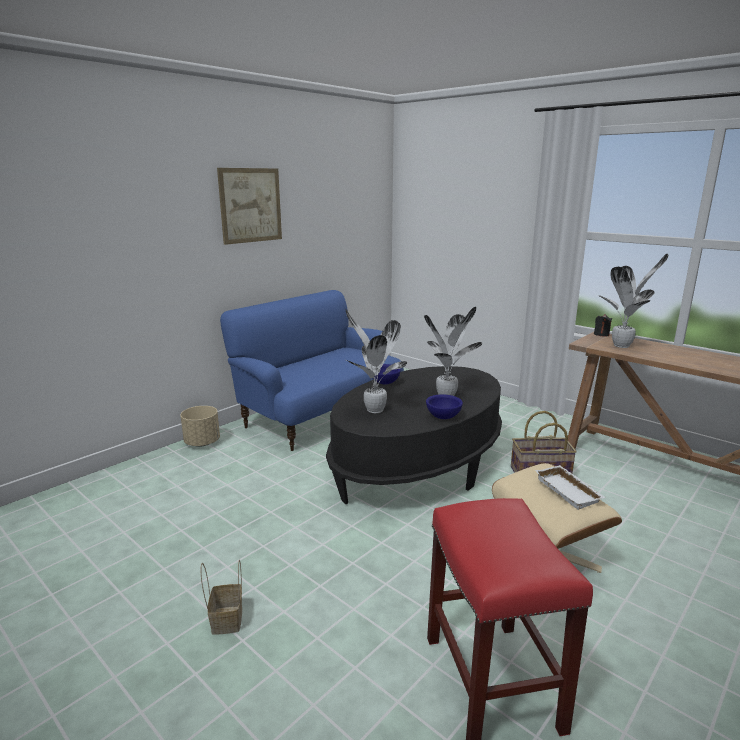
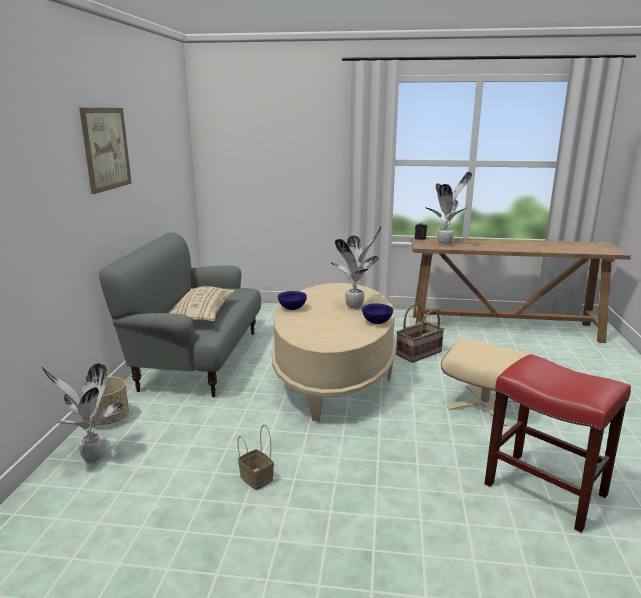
camera: 35 degrees left, 0 degrees up
basket [201,560,242,635] -> basket moved to [238,425,274,490]
blue sofa [220,290,404,451] -> grey sofa [99,233,261,397]
black coffee table [326,366,502,504] -> beige coffee table [271,283,396,422]
potted plant [346,309,407,413] -> potted plant moved to [42,363,123,463]
white tray [535,465,606,510] -> none
none -> beige pillow [170,286,235,322]

